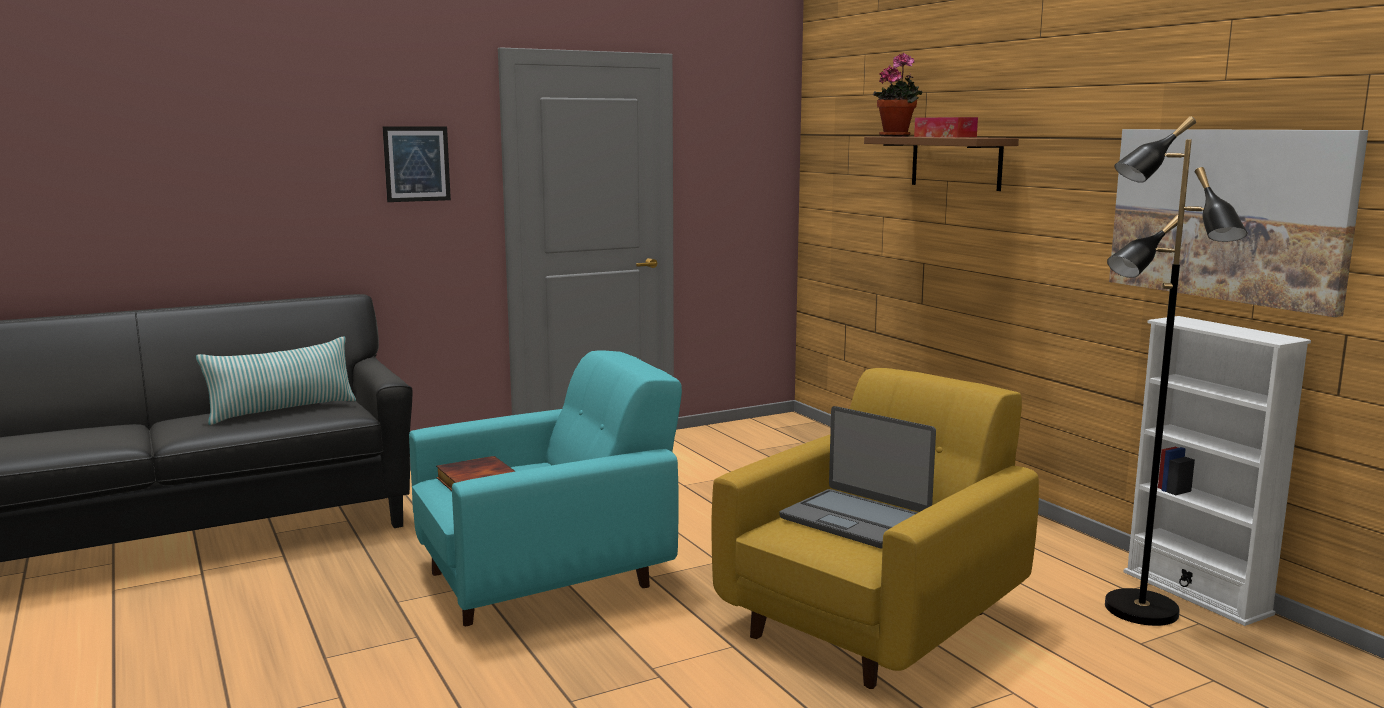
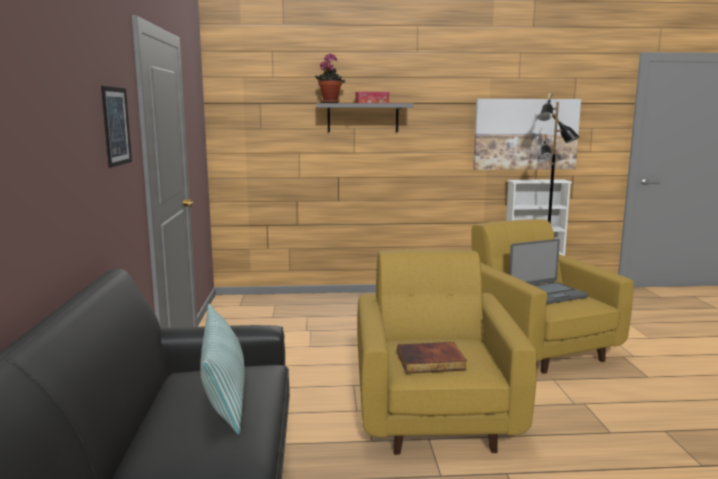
camera: 65 degrees left, 0 degrees up
turquoise armchair [409,351,682,626] -> yellow armchair [357,249,537,455]
brown shelf [864,136,1019,191] -> grey shelf [317,103,413,132]

